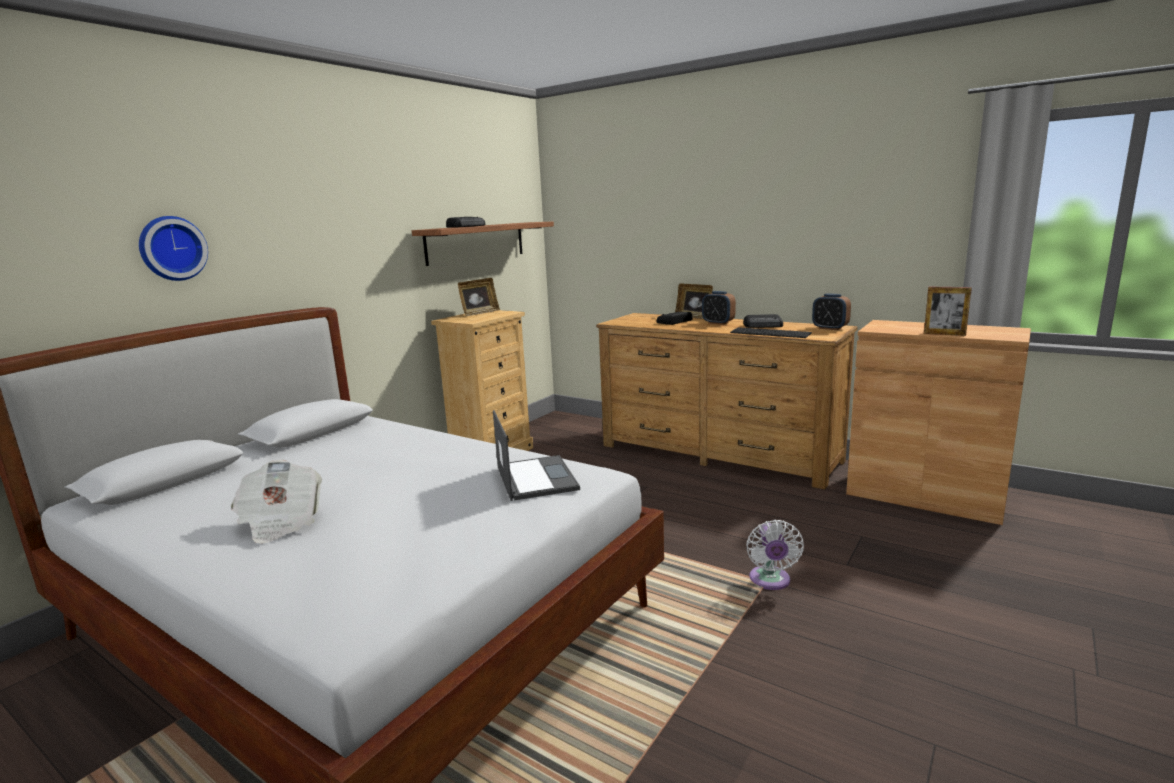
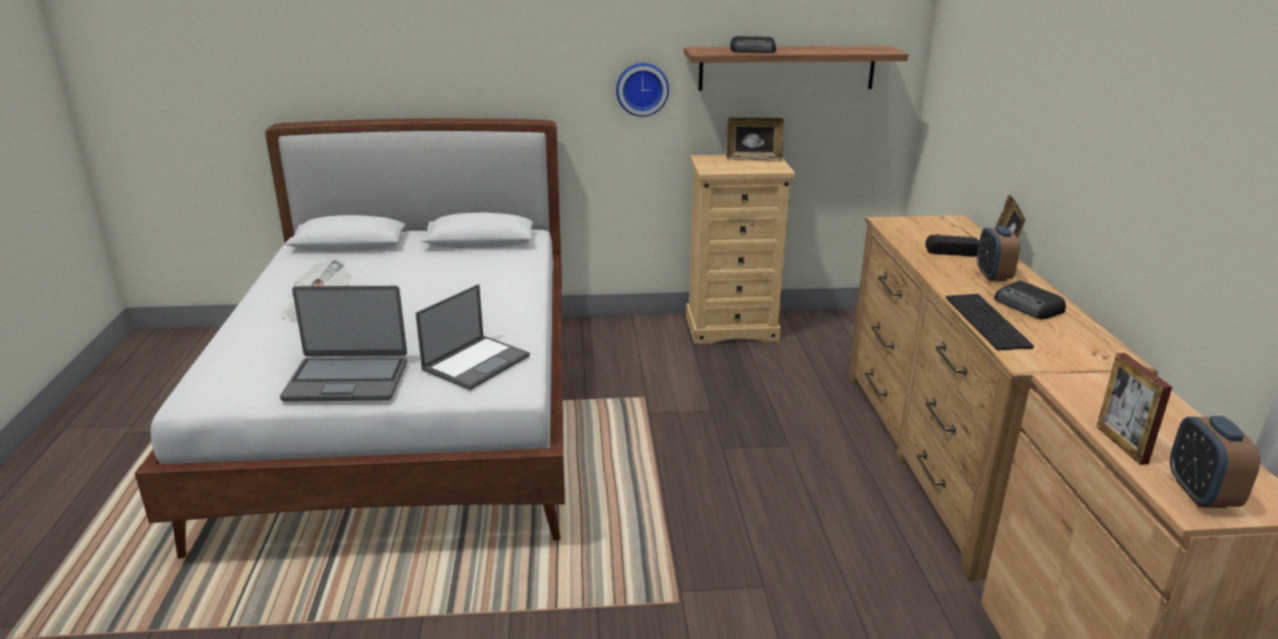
camera: 50 degrees right, 10 degrees up
wall clock [139,216,208,281] -> wall clock moved to [616,63,669,117]
white fan [746,520,804,590] -> none
alarm clock [812,293,851,330] -> alarm clock moved to [1170,416,1260,508]
none -> laptop [280,286,407,402]

